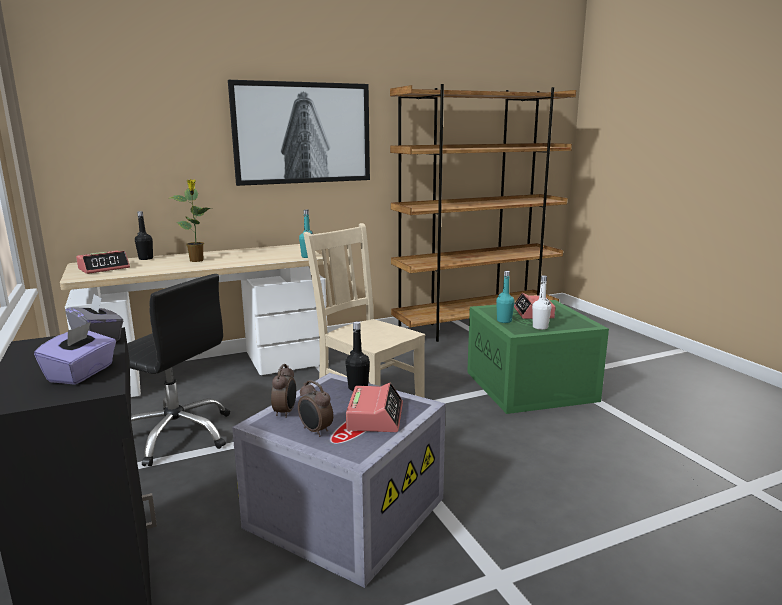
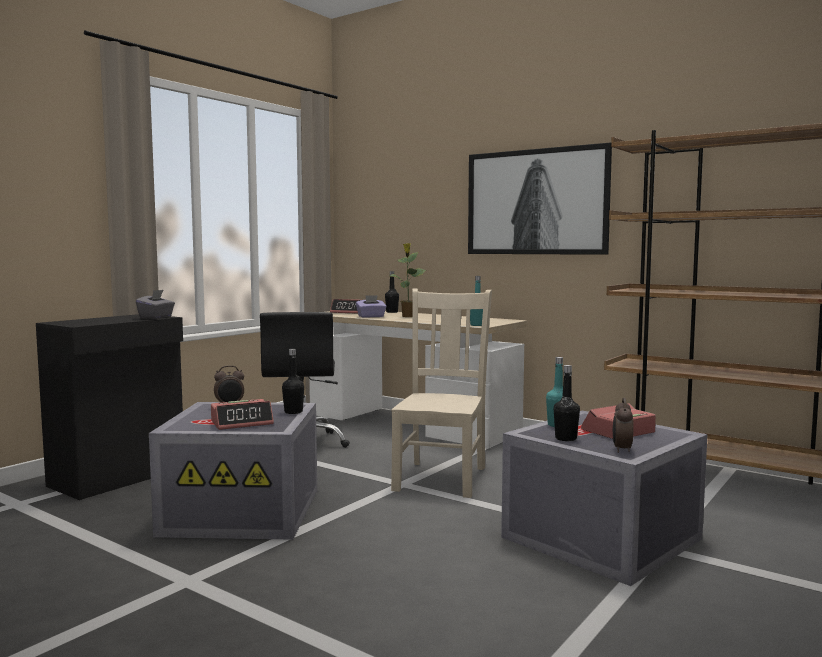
camera: 60 degrees right, 10 degrees down
purple tissue box [34,322,116,385] -> purple tissue box moved to [356,295,387,318]
alarm clock [298,380,333,437] -> alarm clock moved to [613,398,634,453]
green storage box [467,300,609,414] -> grey storage box [501,411,708,586]
white bottle [532,275,551,330] -> black bottle [554,365,580,441]

